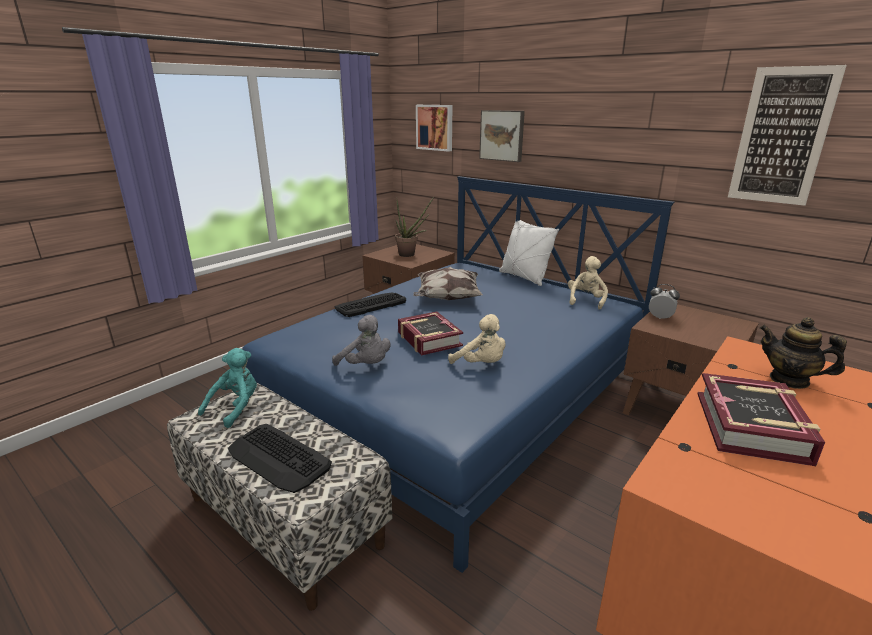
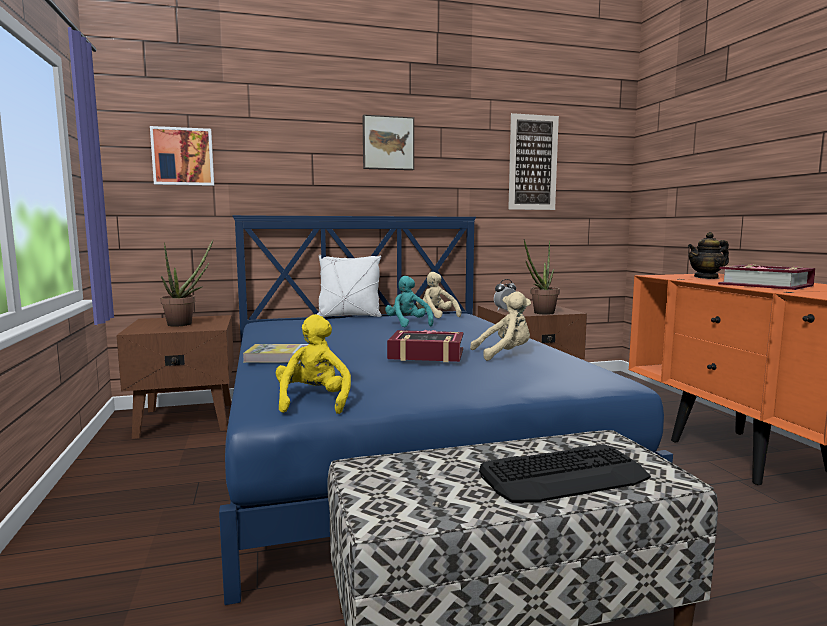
camera: 55 degrees left, 15 degrees down
turquoise plush toy [198,348,257,428] -> turquoise plush toy moved to [385,276,434,327]
grey plush toy [332,315,391,366] -> none
keyboard [335,293,406,317] -> book [243,344,308,363]
pillow [413,267,483,300] -> none
picture [479,110,525,162] -> picture moved to [362,115,414,170]
none -> yellow plush toy [276,314,351,414]
none -> potted plant [524,239,560,315]

